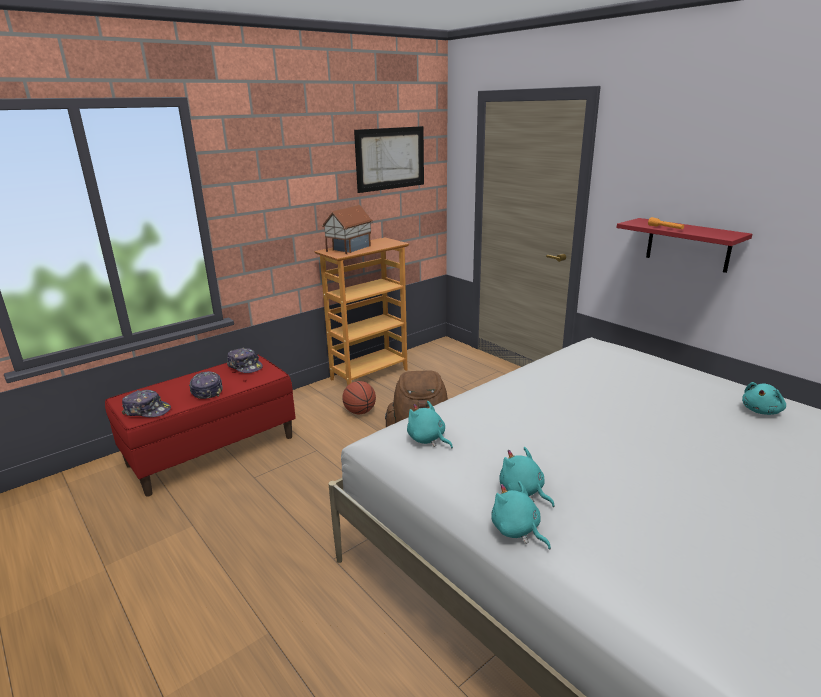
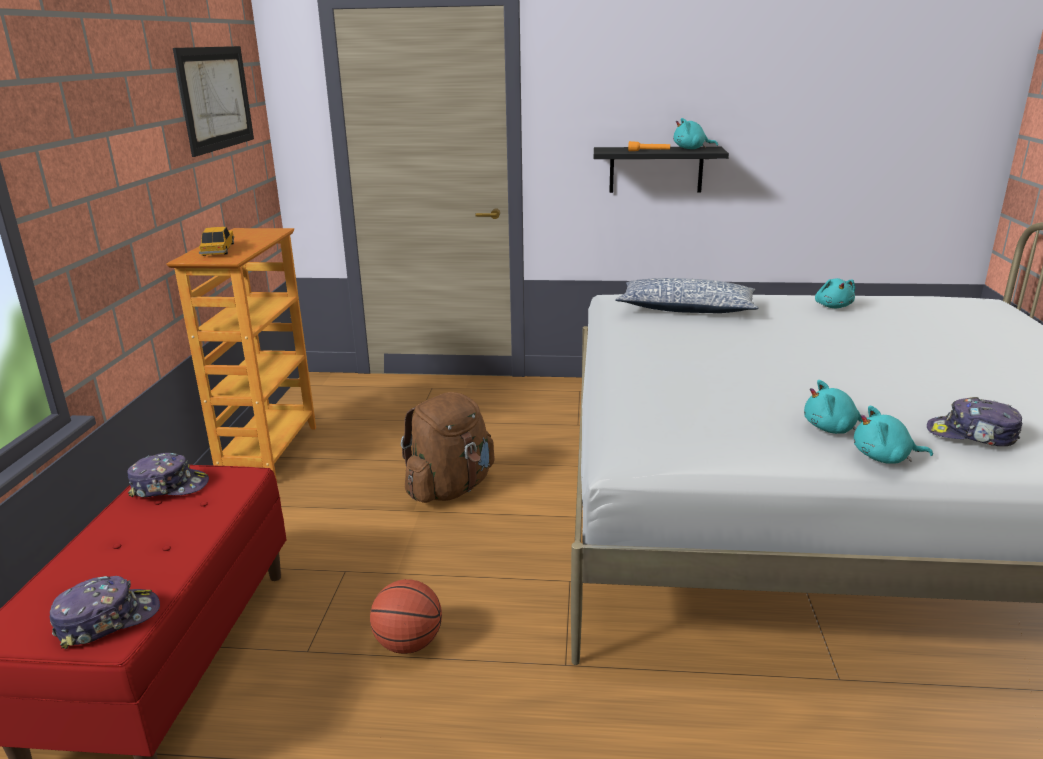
camera: 45 degrees left, 0 degrees up
cap [189,371,223,399] -> cap moved to [927,397,1022,446]
toy house [322,205,373,254] -> toy car [199,227,234,256]
basketball [342,381,376,414] -> basketball moved to [370,579,442,654]
turquoise plush toy [407,401,453,449] -> turquoise plush toy moved to [674,118,718,149]
red shelf [617,218,752,273] -> black shelf [594,147,729,193]
none -> pillow [615,278,759,313]

